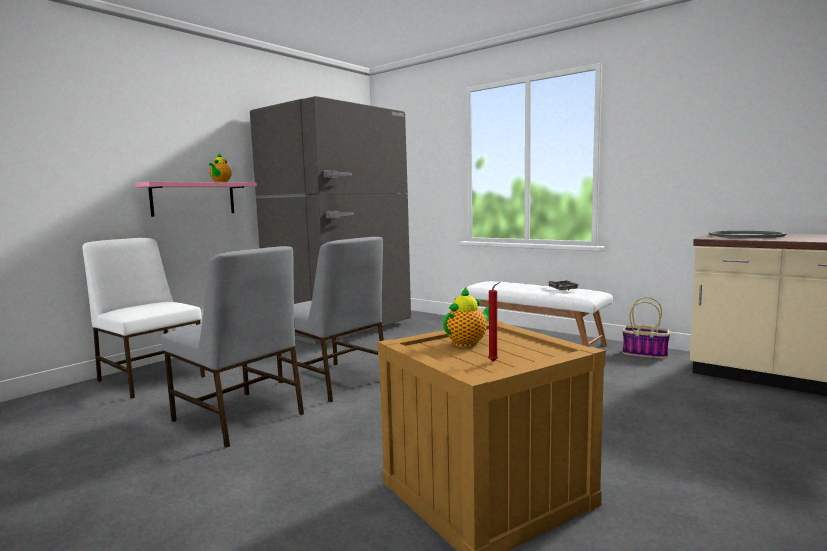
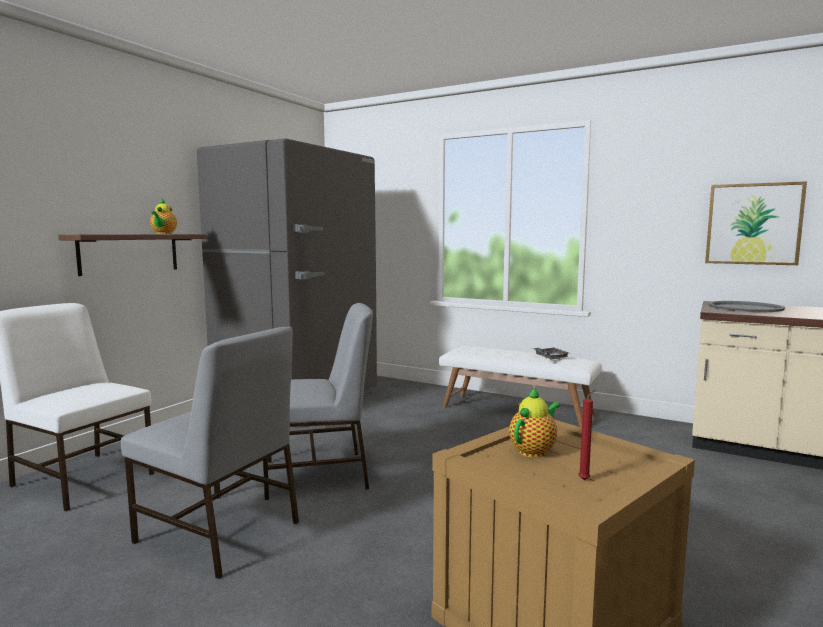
camera: 10 degrees left, 0 degrees up
pink shelf [135,182,257,217] -> brown shelf [58,234,207,276]
grey chair [277,237,384,403] -> grey chair turned 45 degrees counterclockwise [263,303,373,500]
basket [622,297,670,359] -> none
none -> picture [705,181,807,265]

